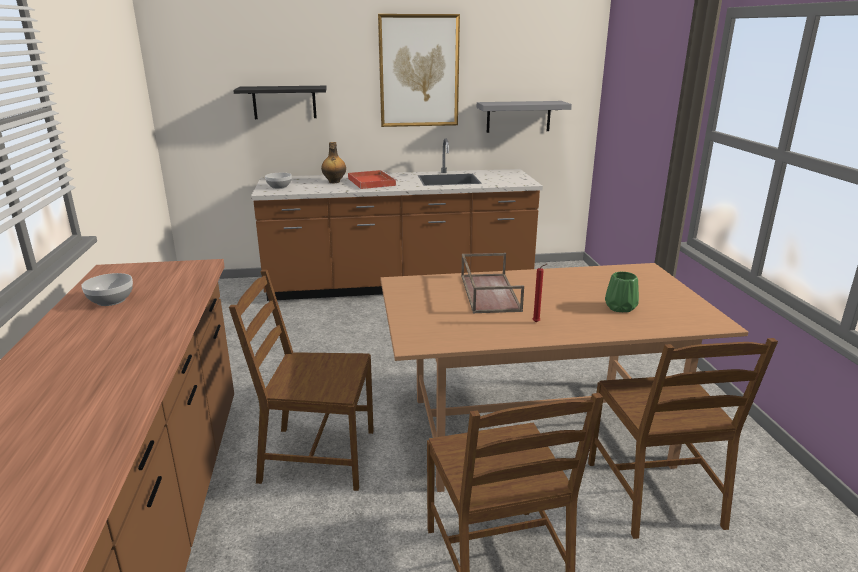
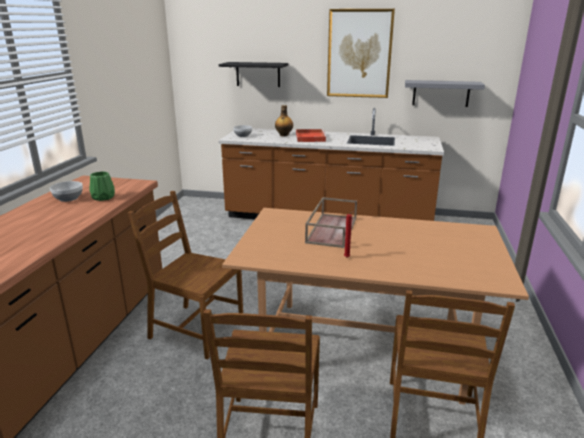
camera: 20 degrees right, 0 degrees up
green vase [605,272,639,312] -> green vase moved to [90,172,115,201]

